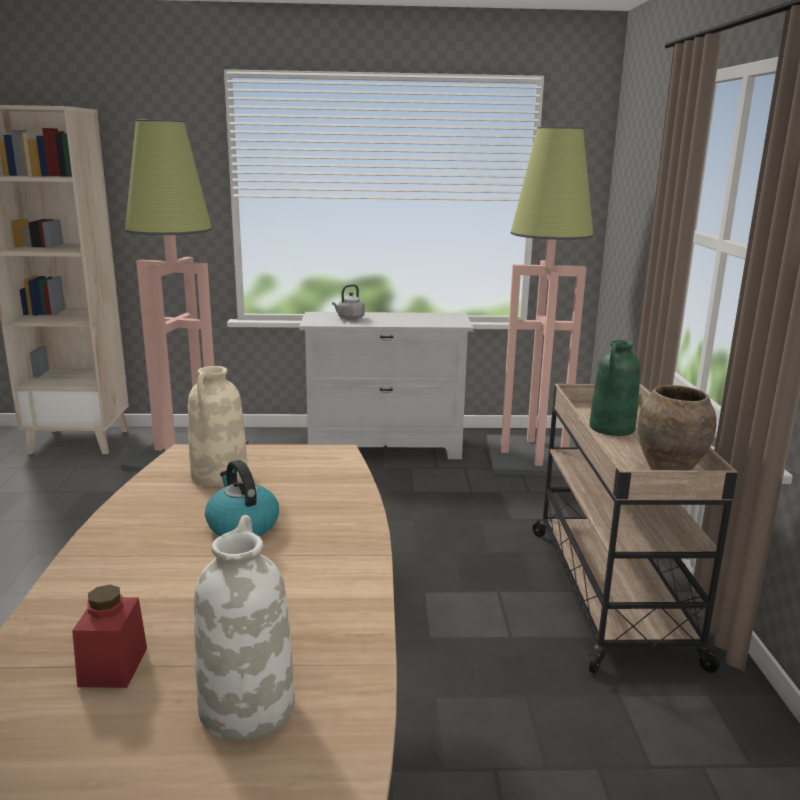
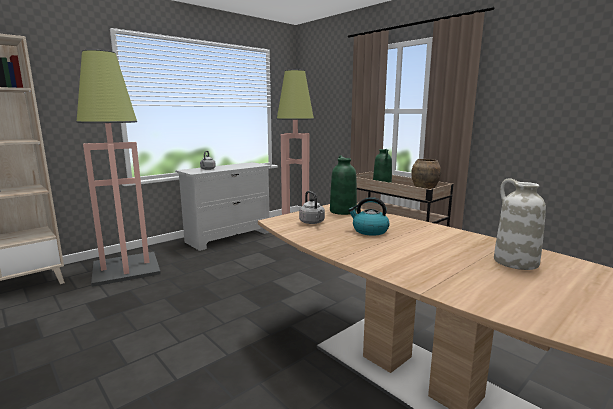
camera: 40 degrees left, 5 degrees down
red jar [72,585,147,688] -> none
beige vase [188,366,248,486] -> grey kettle [299,191,325,224]
none -> green vase [330,155,357,215]

